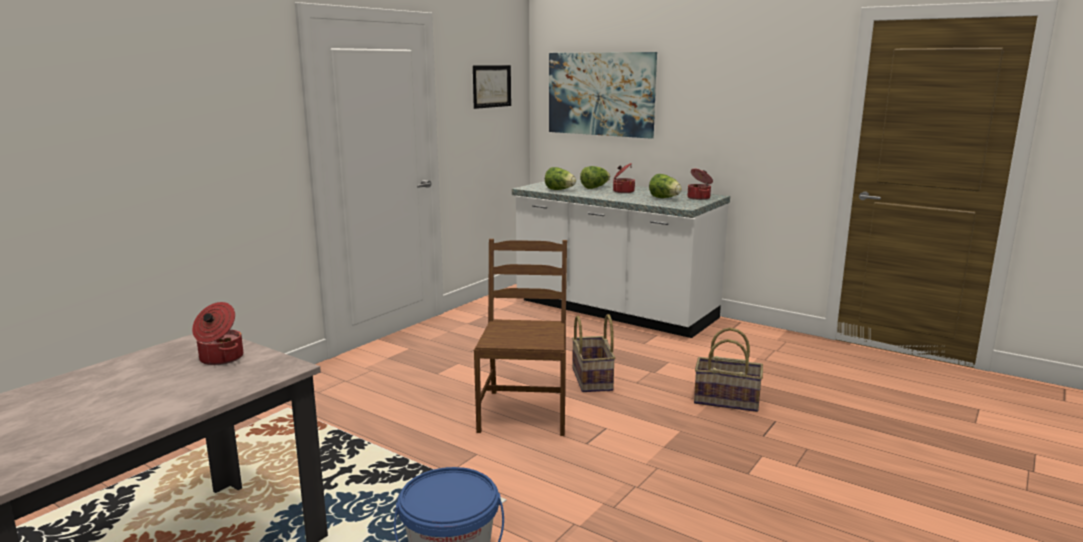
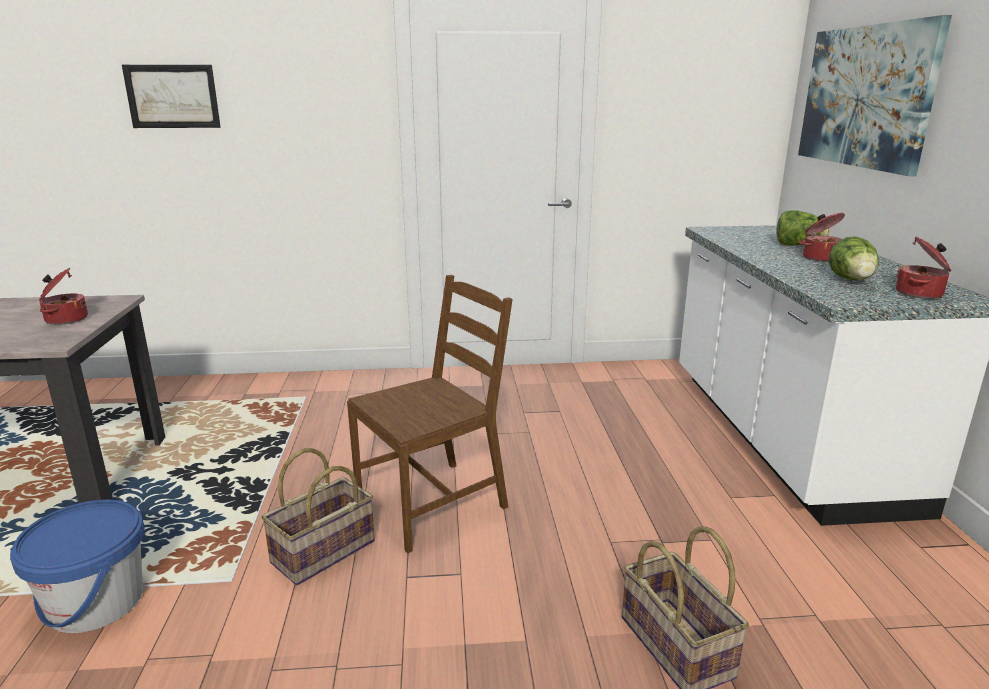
camera: 50 degrees right, 5 degrees up
picture [473,65,511,109] -> picture moved to [122,65,221,128]
lettuce [545,167,576,190] -> none
basket [572,314,615,392] -> basket moved to [261,448,375,585]

